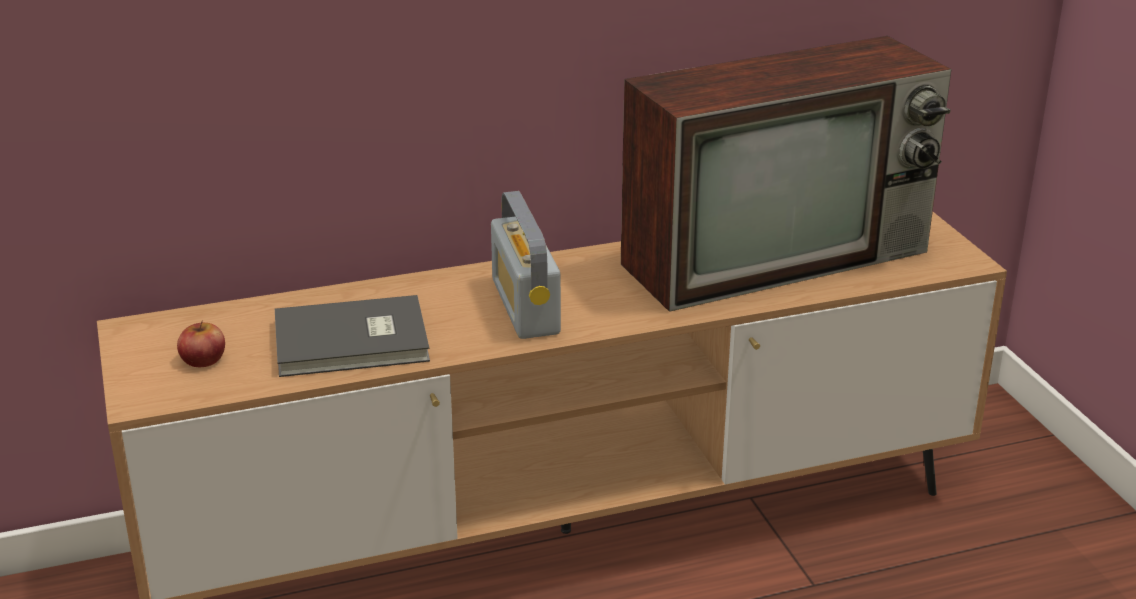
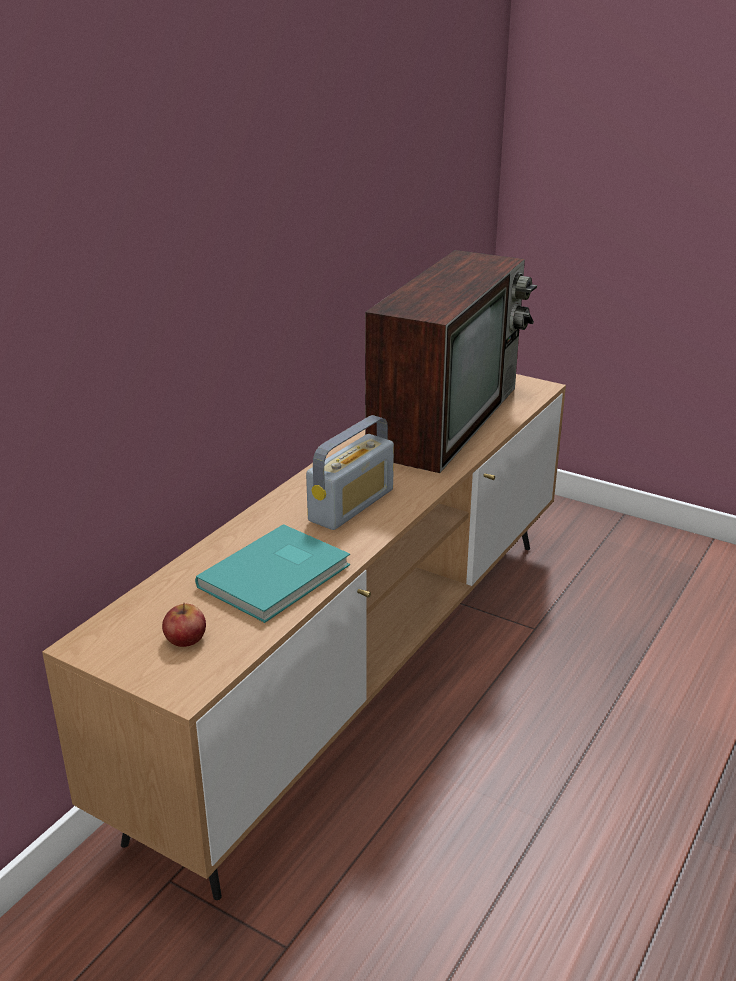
camera: 40 degrees left, 0 degrees up
grey book [275,295,430,377] -> turquoise book [195,524,350,623]
radio [491,191,561,339] -> radio turned 90 degrees counterclockwise [306,415,394,530]

